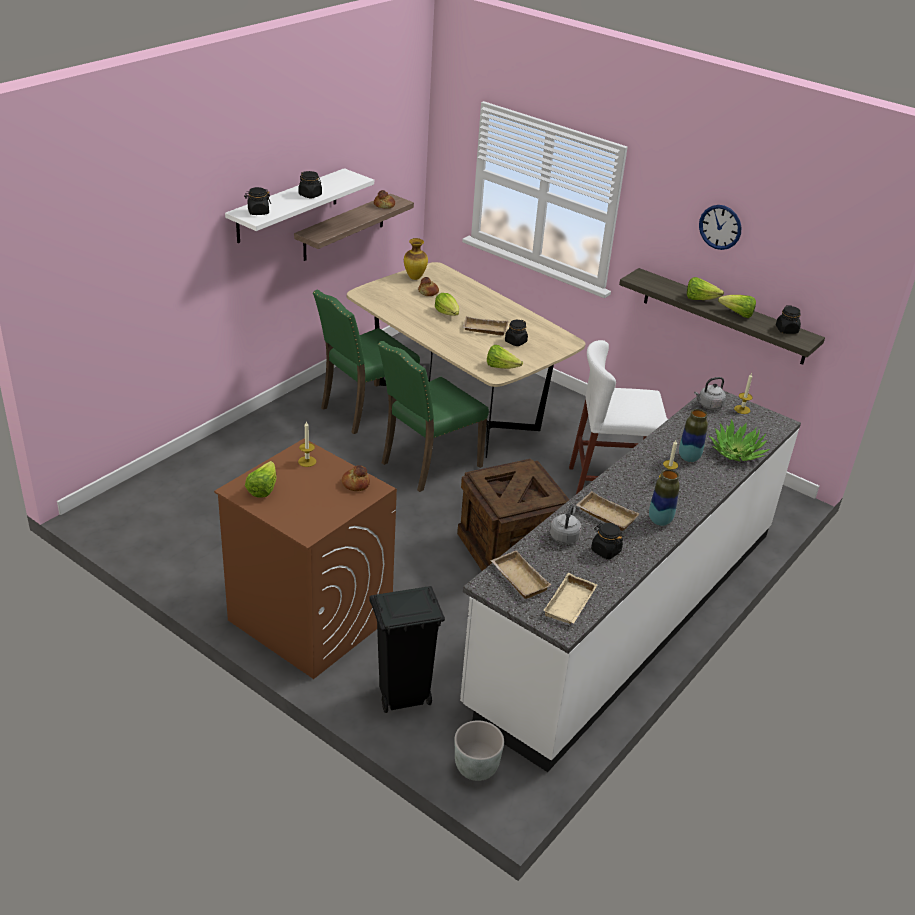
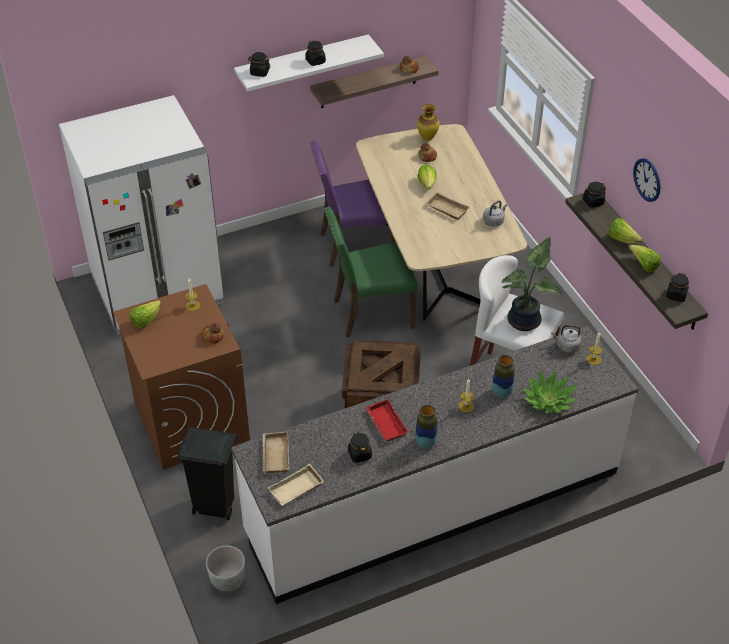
camera: 30 degrees right, 10 degrees up
green chair [313,290,420,434] -> purple chair [310,140,396,267]
lettuce [487,345,523,369] -> none
black jar [505,320,528,346] -> black jar moved to [583,182,606,208]
grey kettle [550,504,582,544] -> grey kettle moved to [483,200,507,227]
beige tray [576,492,640,531] -> red tray [366,399,408,442]
none -> white fridge [59,95,224,335]
none -> potted plant [502,237,562,331]

